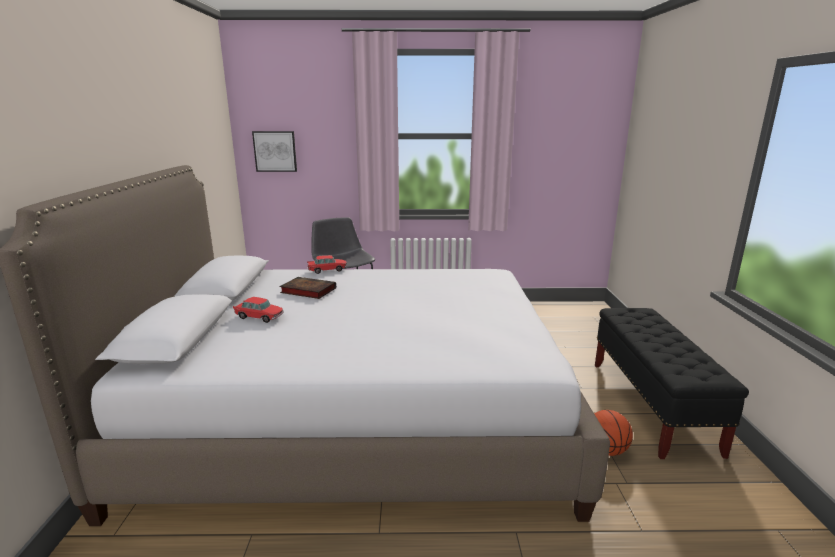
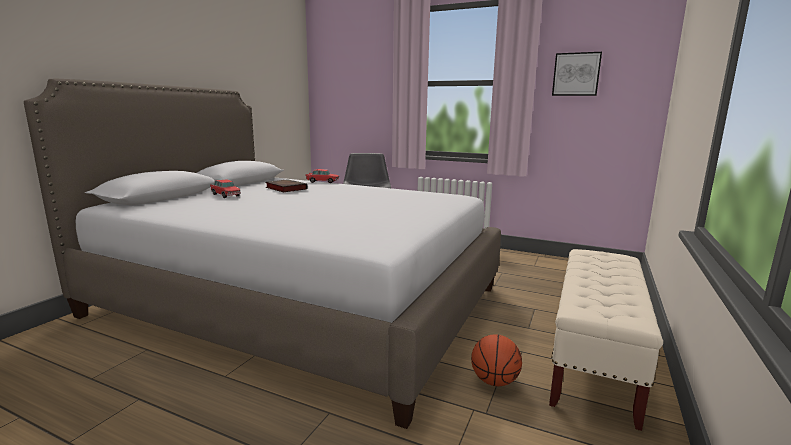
camera: 25 degrees right, 5 degrees down
picture [252,131,297,172] -> picture moved to [552,52,602,96]
black bench [595,308,749,459] -> beige bench [549,249,663,431]

